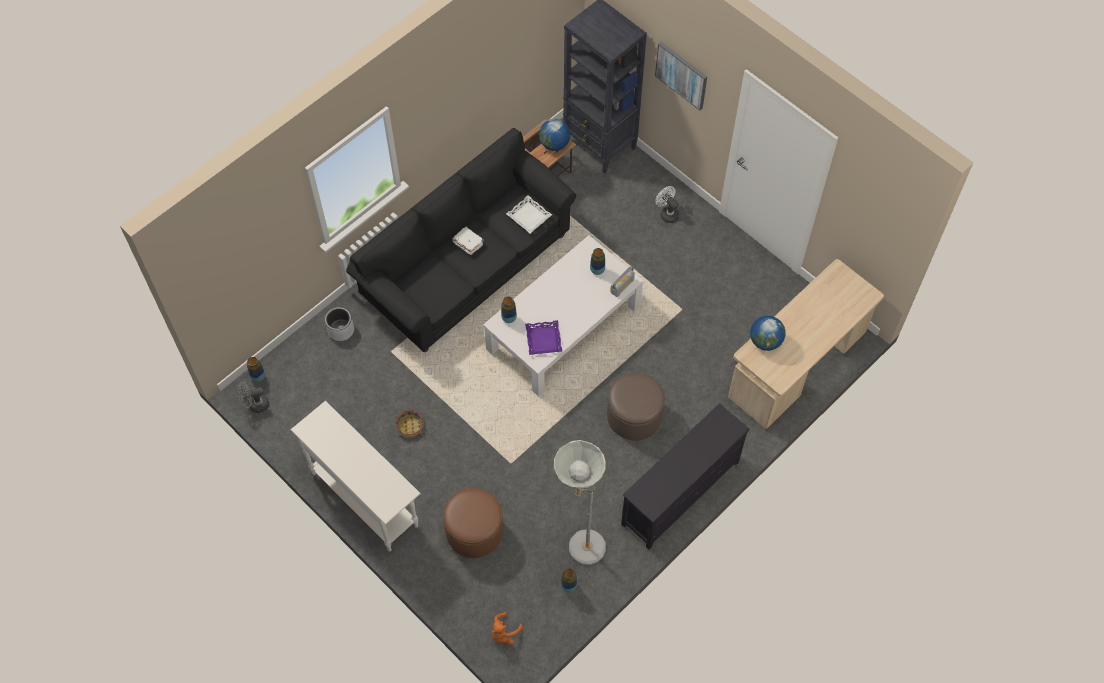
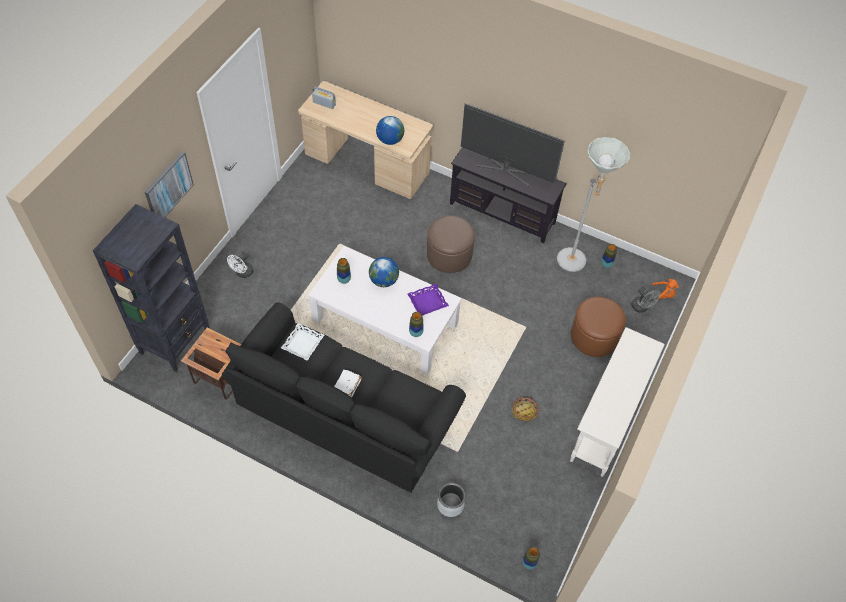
camera: 110 degrees left, 5 degrees down
grey fan [238,382,269,413] -> grey fan moved to [631,287,660,313]
globe [539,119,571,151] -> globe moved to [369,257,399,287]
radio [610,266,635,297] -> radio moved to [312,87,336,109]
none -> television [461,103,565,186]

